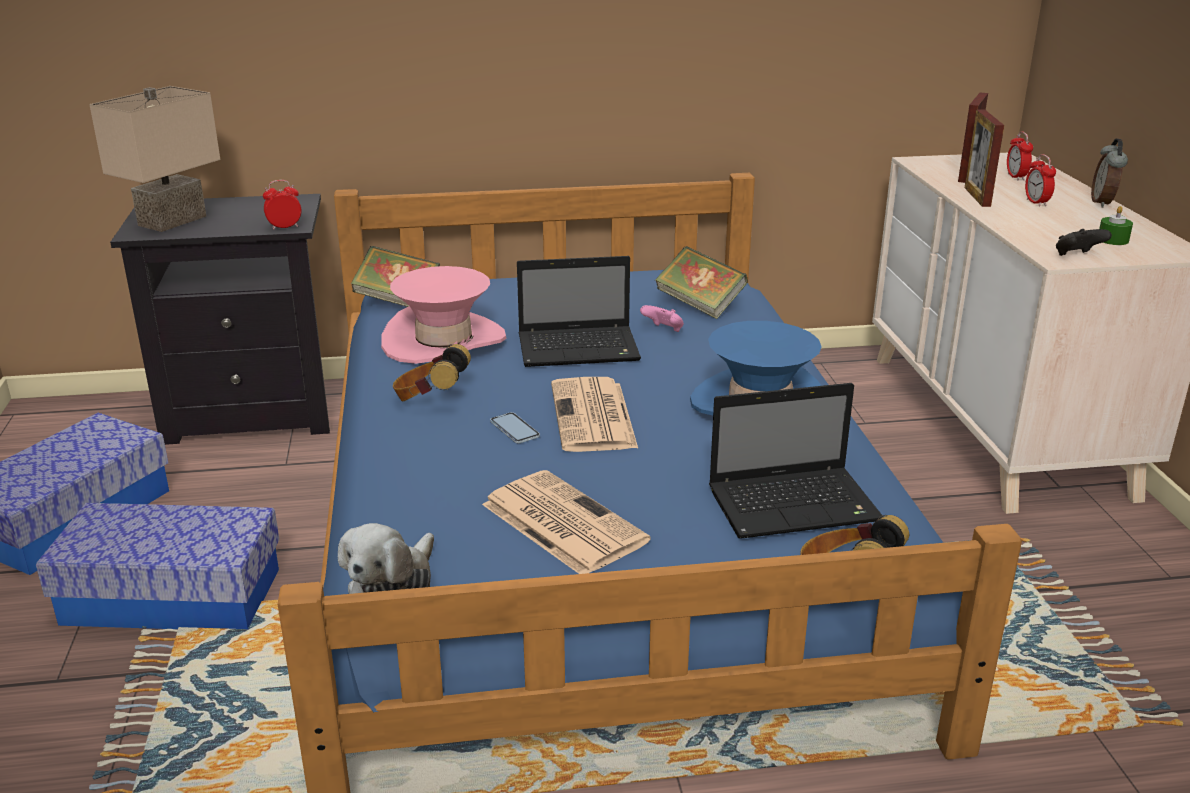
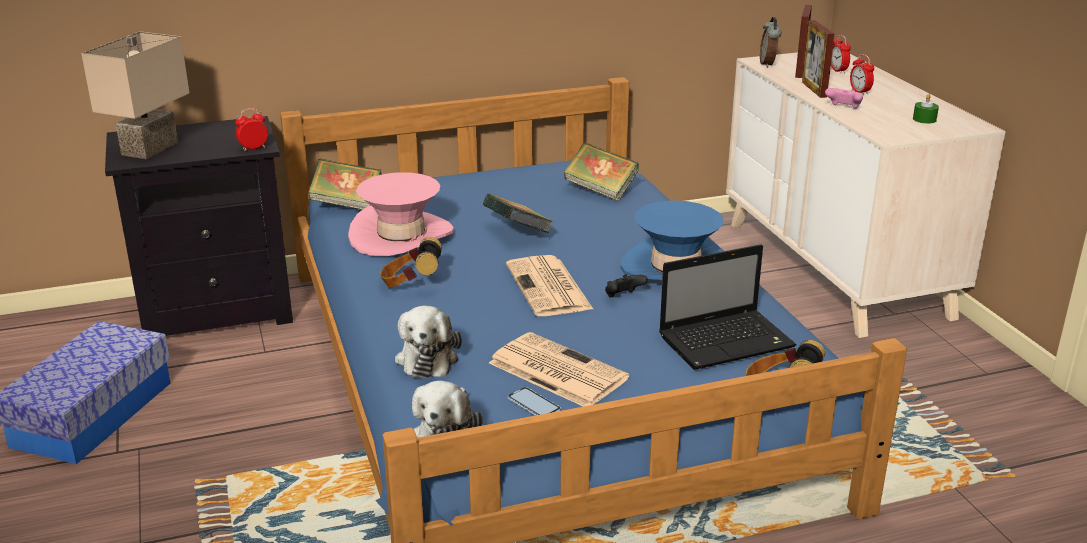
camera: 10 degrees left, 0 degrees up
storage box [36,503,279,629] -> none
phone [490,412,540,443] -> phone moved to [508,387,561,416]
laptop [517,256,641,367] -> book [483,193,554,233]
pink game controller [640,305,684,332] -> pink game controller moved to [825,88,863,109]
black game controller [1056,229,1112,256] -> black game controller moved to [605,274,648,297]
alarm clock [1091,138,1128,208] -> alarm clock moved to [760,17,781,68]
none -> plush toy [395,306,462,378]

